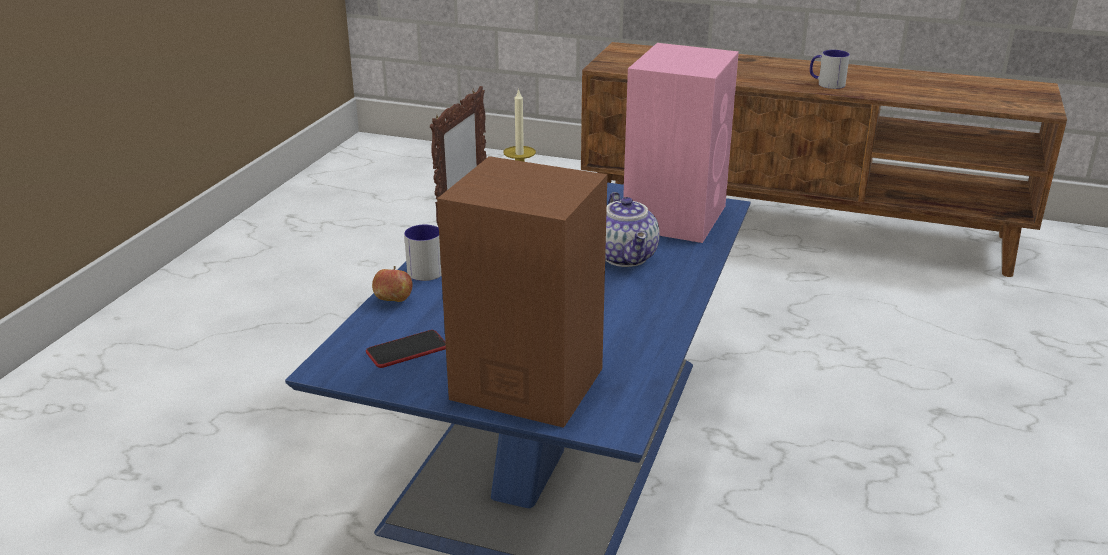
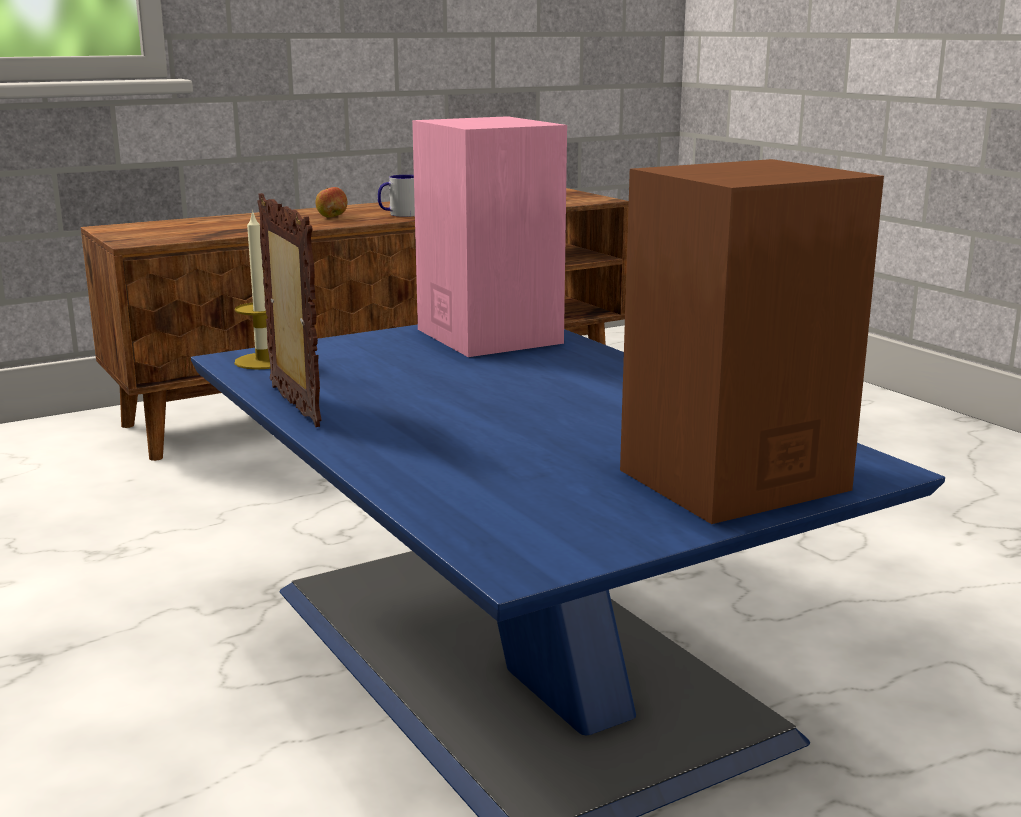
camera: 50 degrees left, 10 degrees down
phone [366,330,446,368] -> none
apple [372,266,413,302] -> apple moved to [315,187,347,218]
mug [404,225,441,281] -> none
teapot [605,192,660,267] -> none

